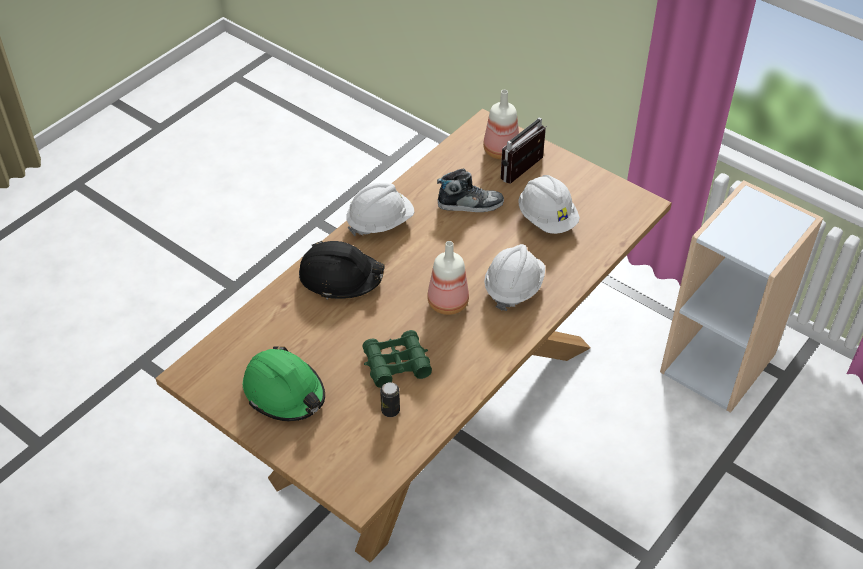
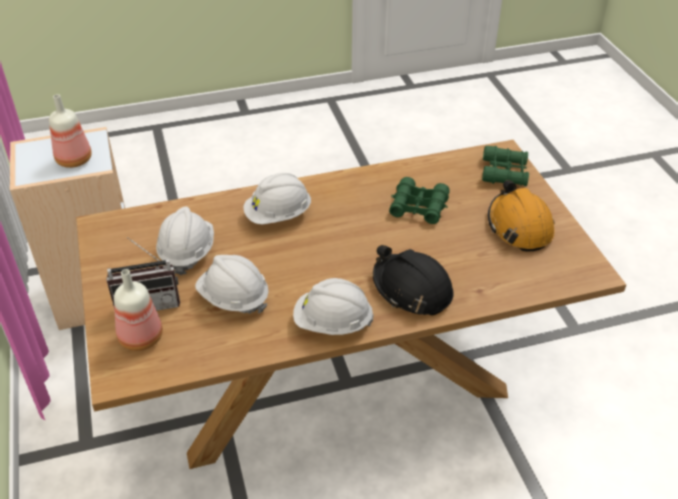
camera: 145 degrees left, 5 degrees down
green hard hat [243,346,325,421] -> orange hard hat [488,180,555,252]
can [380,382,400,417] -> none
bottle [427,241,469,315] -> bottle moved to [49,94,92,168]
shoe [437,169,504,212] -> white hard hat [195,255,269,314]
none -> green binoculars [482,146,529,186]

